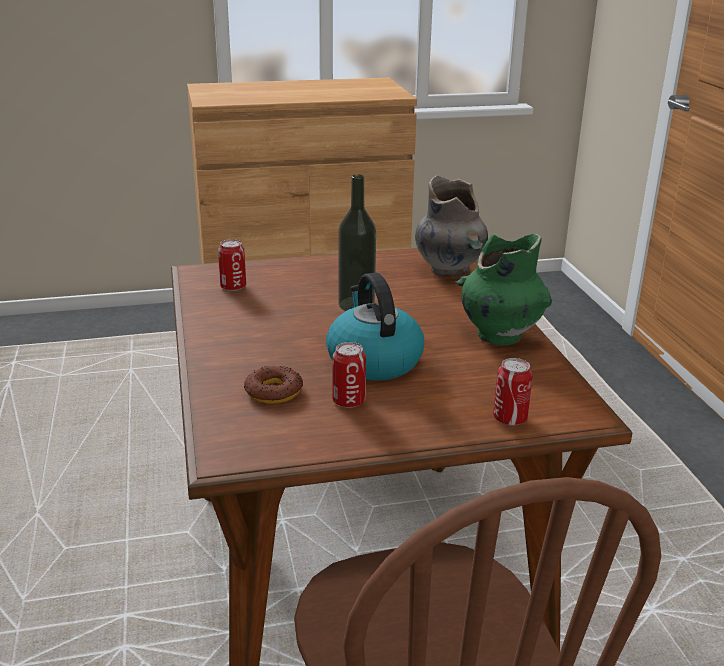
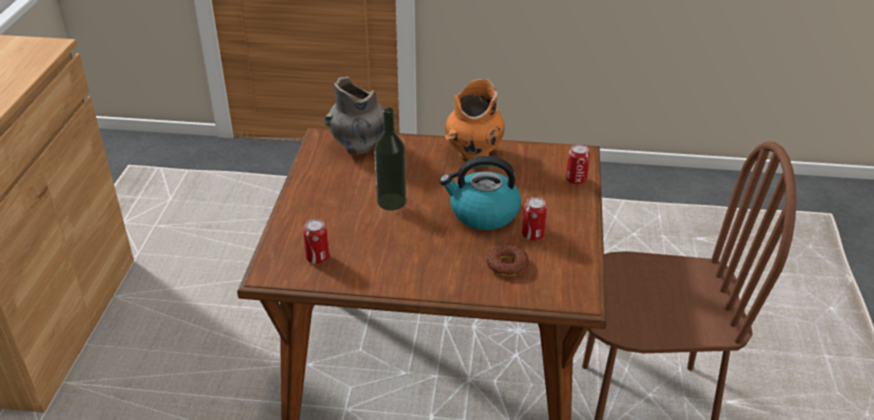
camera: 70 degrees left, 10 degrees up
green vase [456,234,552,345] -> orange vase [445,79,504,161]

